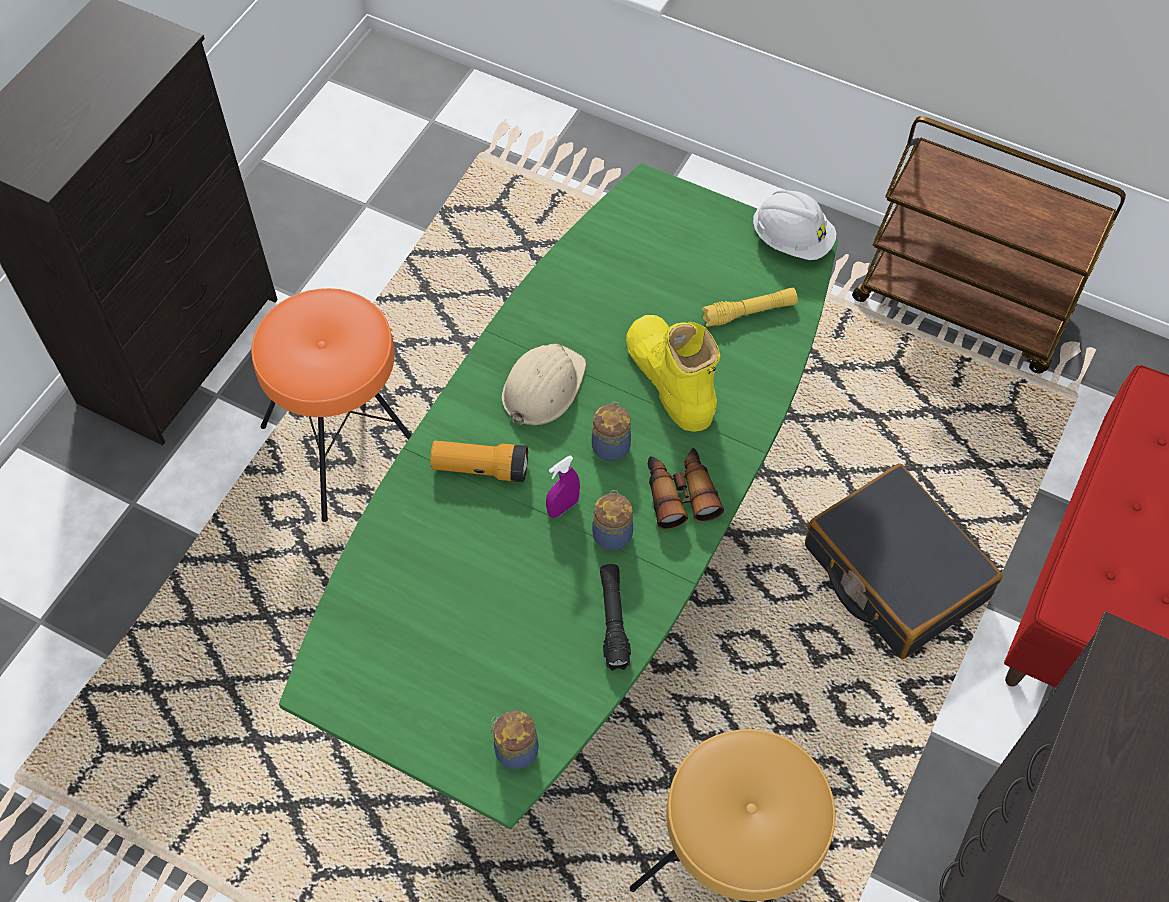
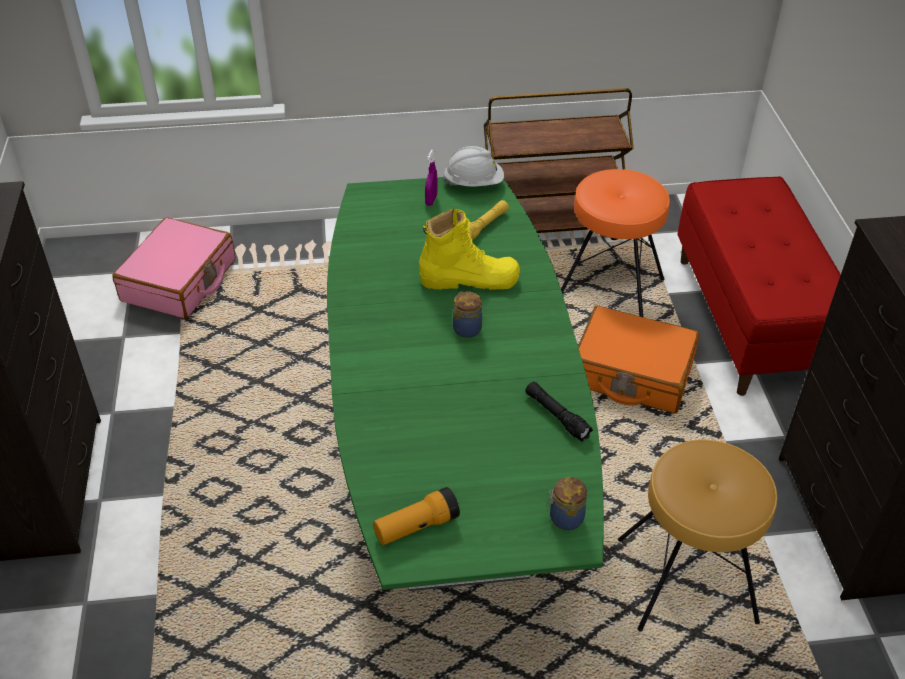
camera: 35 degrees left, 15 degrees down
orange stool [251,288,412,522] -> orange stool moved to [561,169,670,317]
flashlight [430,441,528,482] -> flashlight moved to [373,487,460,545]
beige hard hat [501,344,586,425] -> none
purple spray bottle [546,455,580,518] -> purple spray bottle moved to [425,150,437,206]
jar [592,490,633,551] -> none
yellow boot [626,315,720,432] -> yellow boot turned 150 degrees clockwise [419,208,520,290]
binoculars [648,448,724,529] -> none
black suitcase [805,464,1002,659] -> orange suitcase [578,305,700,414]
none -> pink suitcase [112,217,235,319]

